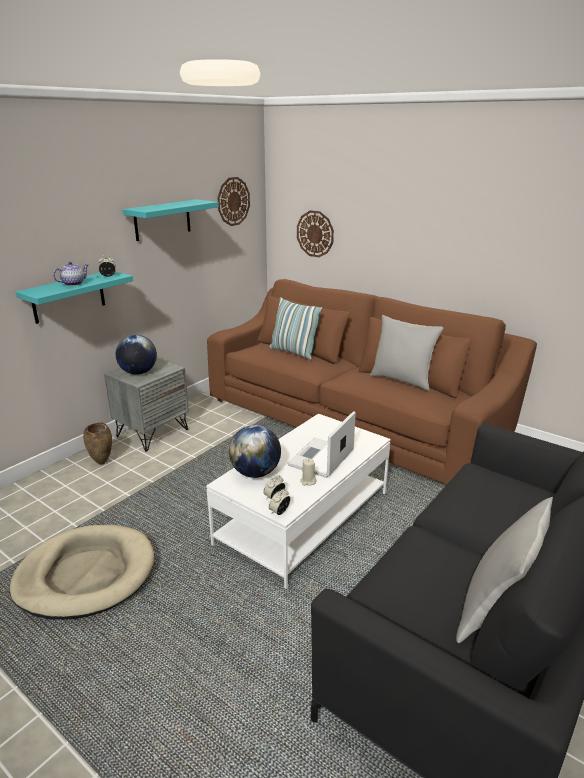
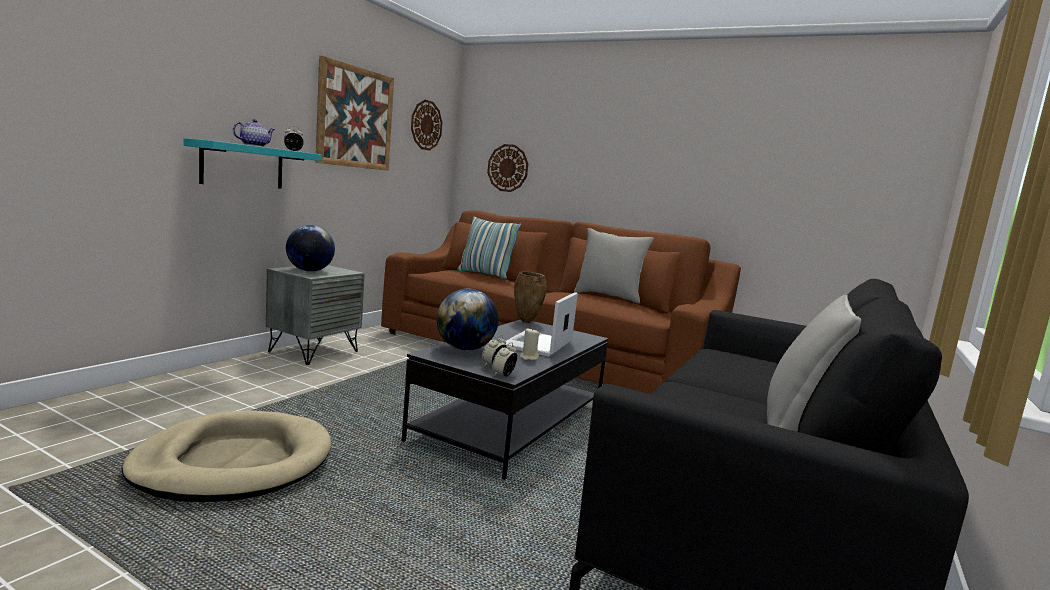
camera: 10 degrees left, 15 degrees down
brown vase [83,422,112,465] -> brown vase moved to [514,272,547,323]
turquoise shelf [122,199,219,241] -> picture [315,56,394,171]
white coffee table [206,413,391,589] -> black coffee table [402,319,608,480]

